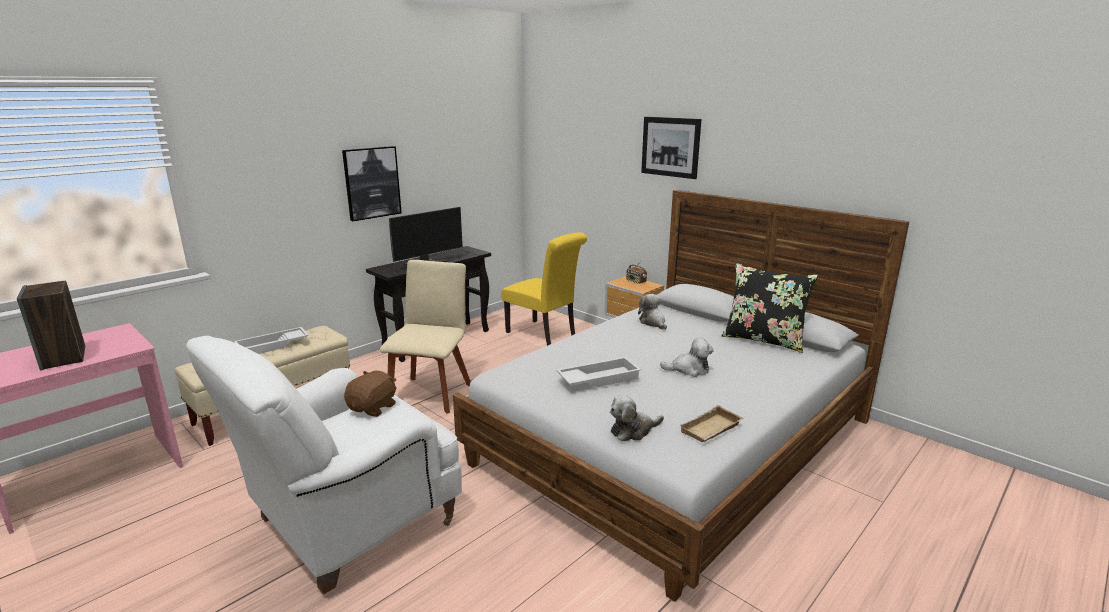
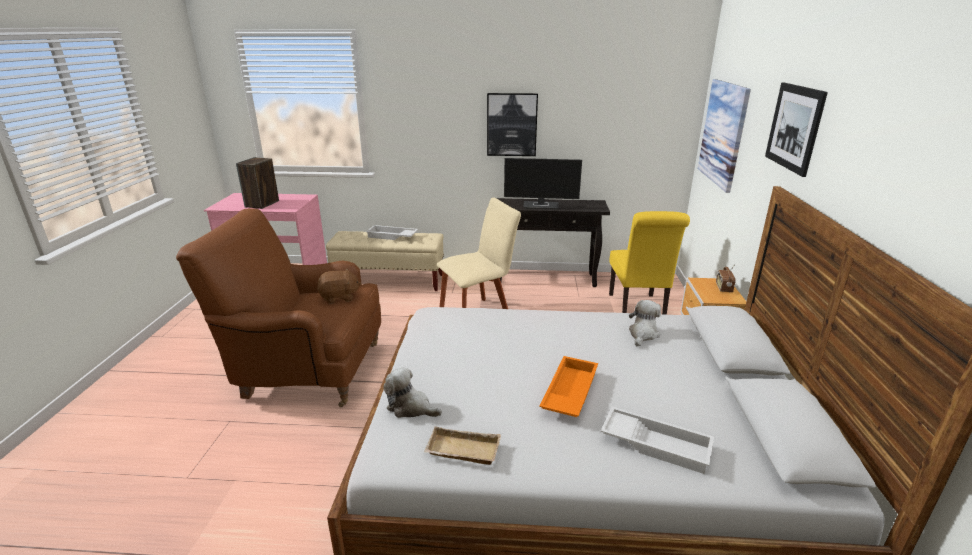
camera: 50 degrees right, 5 degrees up
white armchair [186,336,462,595] -> brown armchair [176,208,381,407]
white tray [556,357,641,387] -> white tray moved to [601,407,714,474]
plush toy [660,338,713,377] -> orange tray [539,356,598,417]
black pillow [721,263,819,353] -> none
none -> picture [698,79,751,193]

